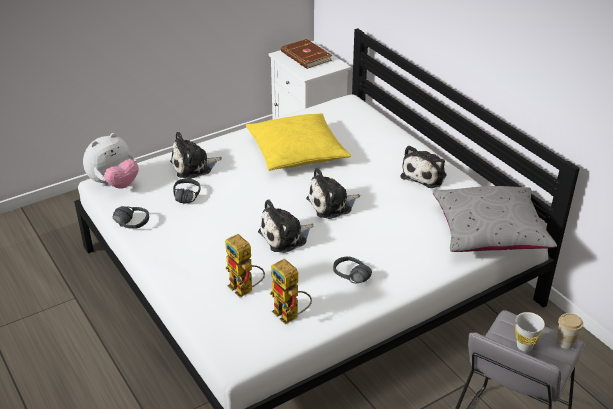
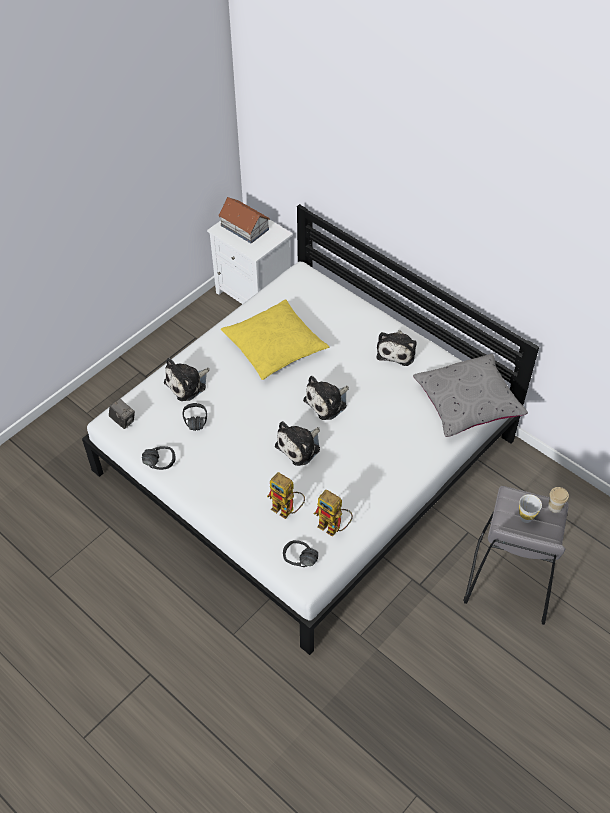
camera: 15 degrees left, 15 degrees up
plush toy [83,133,139,189] -> camera [109,398,135,429]
brown book [281,39,332,69] -> toy house [218,197,270,244]
black headphones [333,256,372,283] -> black headphones moved to [283,540,318,567]

